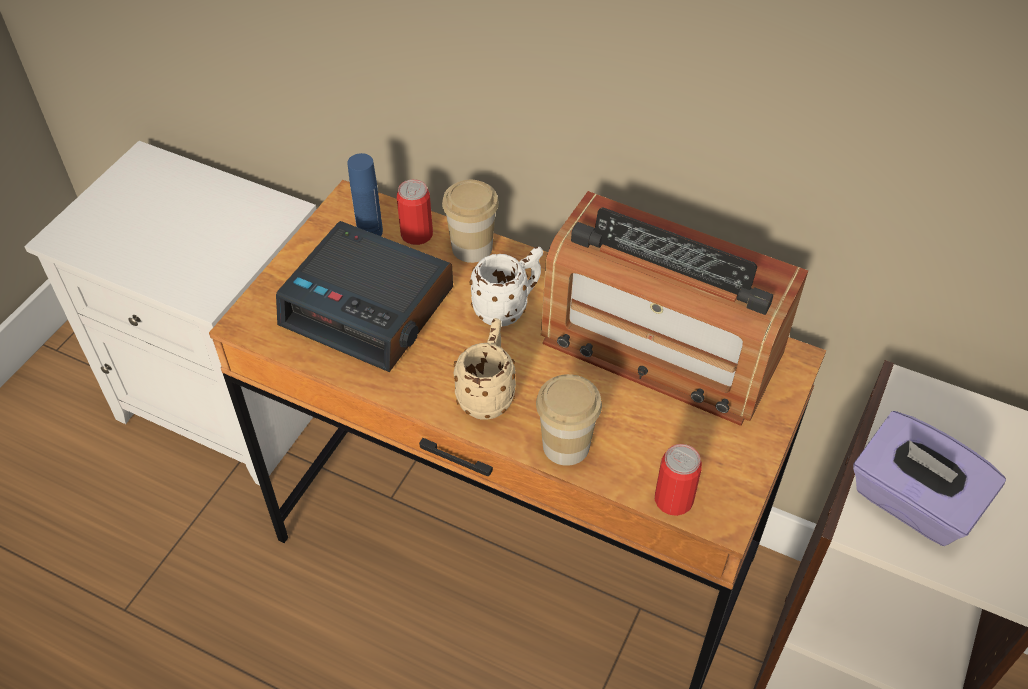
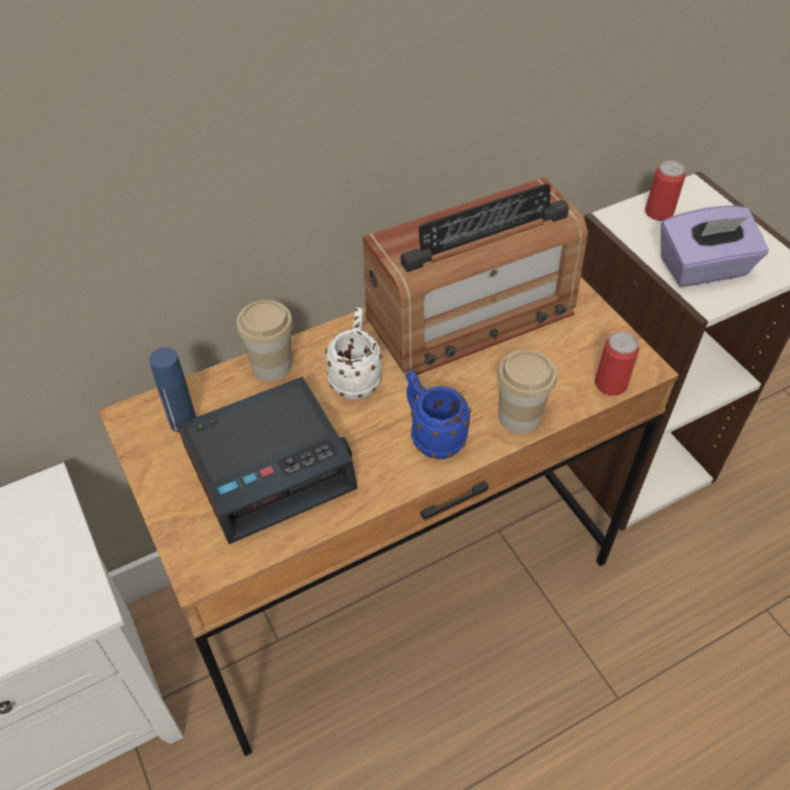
camera: 55 degrees left, 0 degrees up
can [397,179,433,245] -> can moved to [645,160,685,221]
beige mug [454,318,516,419] -> blue mug [406,370,471,459]

